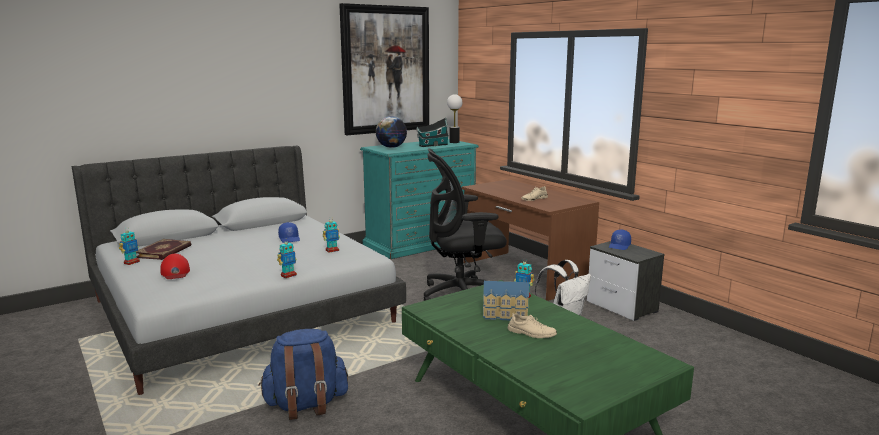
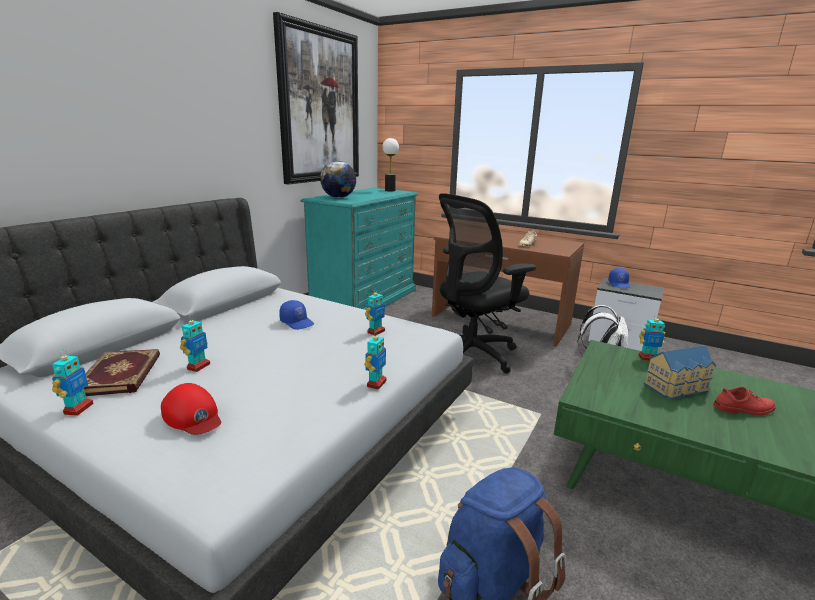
camera: 25 degrees left, 5 degrees up
toy house [417,118,449,147] -> none
beige shoe [508,312,557,338] -> red shoe [713,387,776,415]
none -> toy robot [180,315,210,372]

